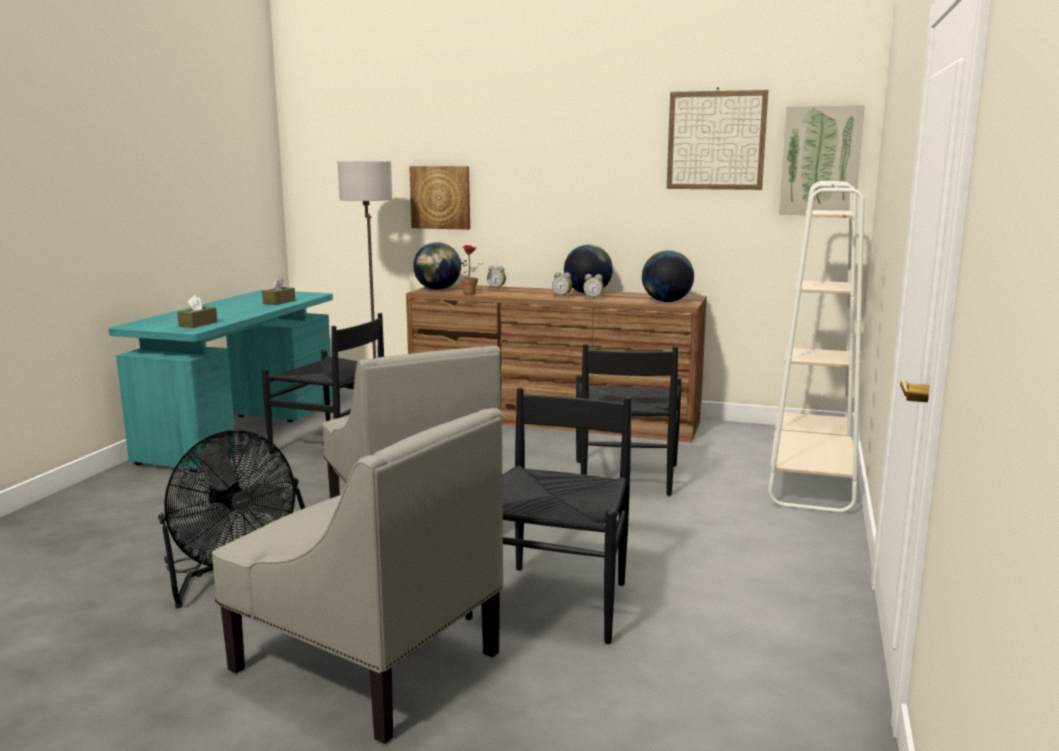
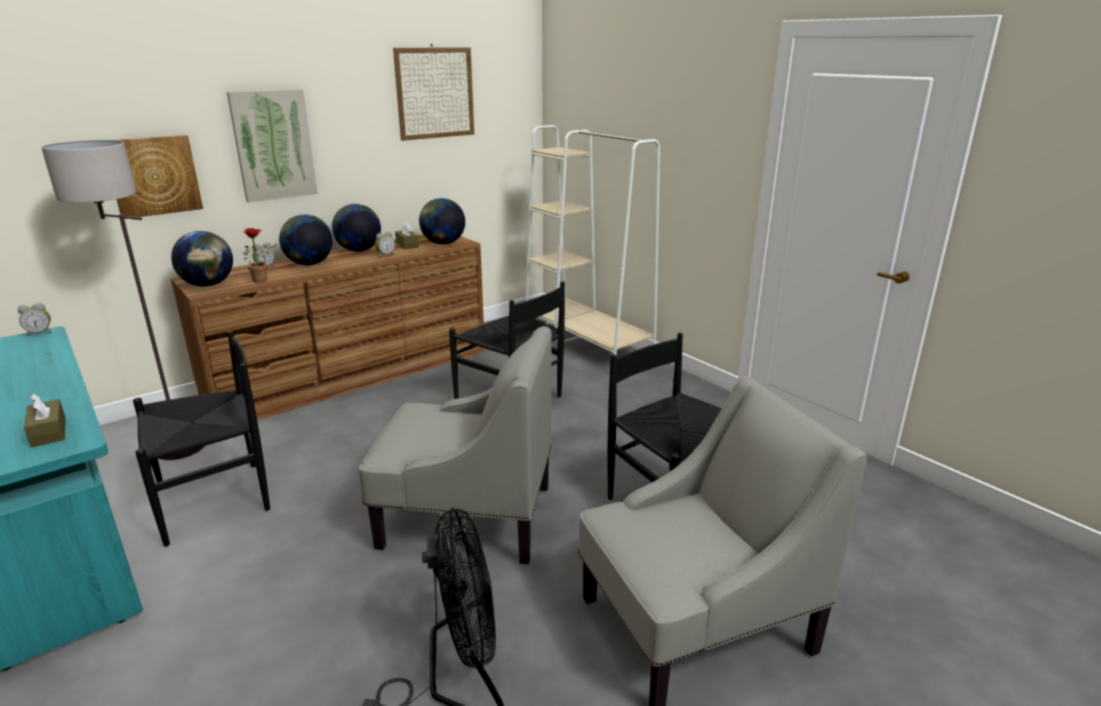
camera: 55 degrees left, 10 degrees up
brown tissue box [262,277,295,305] -> brown tissue box moved to [395,222,419,249]
alarm clock [552,272,572,298] -> alarm clock moved to [18,303,52,337]
picture [779,105,865,215] -> picture moved to [227,89,318,202]
none -> globe [279,214,333,265]

